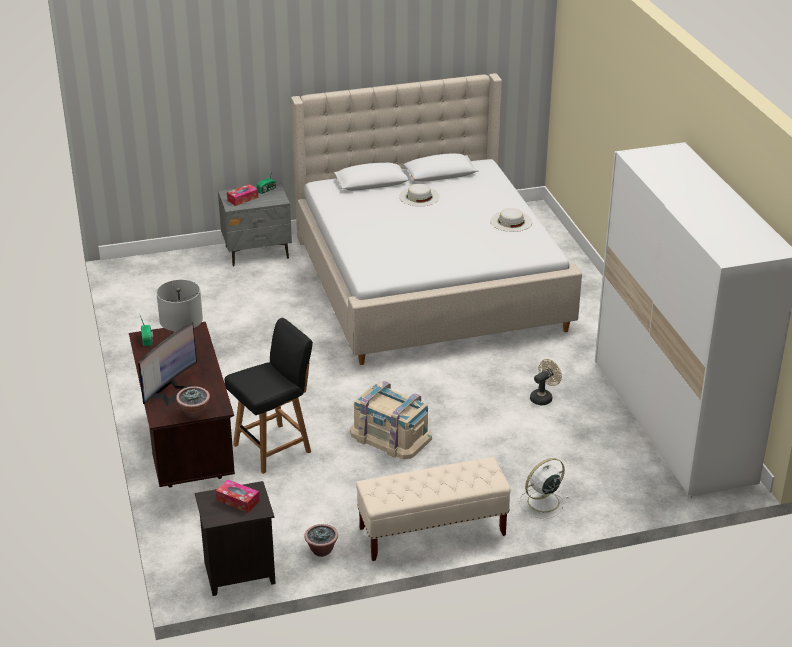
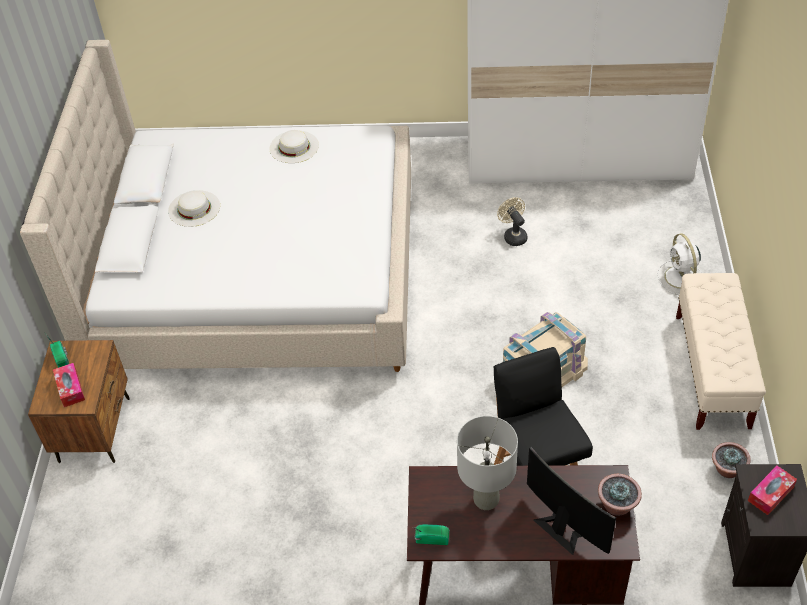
camera: 70 degrees left, 15 degrees up
grey nightstand [218,183,292,266] -> brown nightstand [28,340,130,463]

